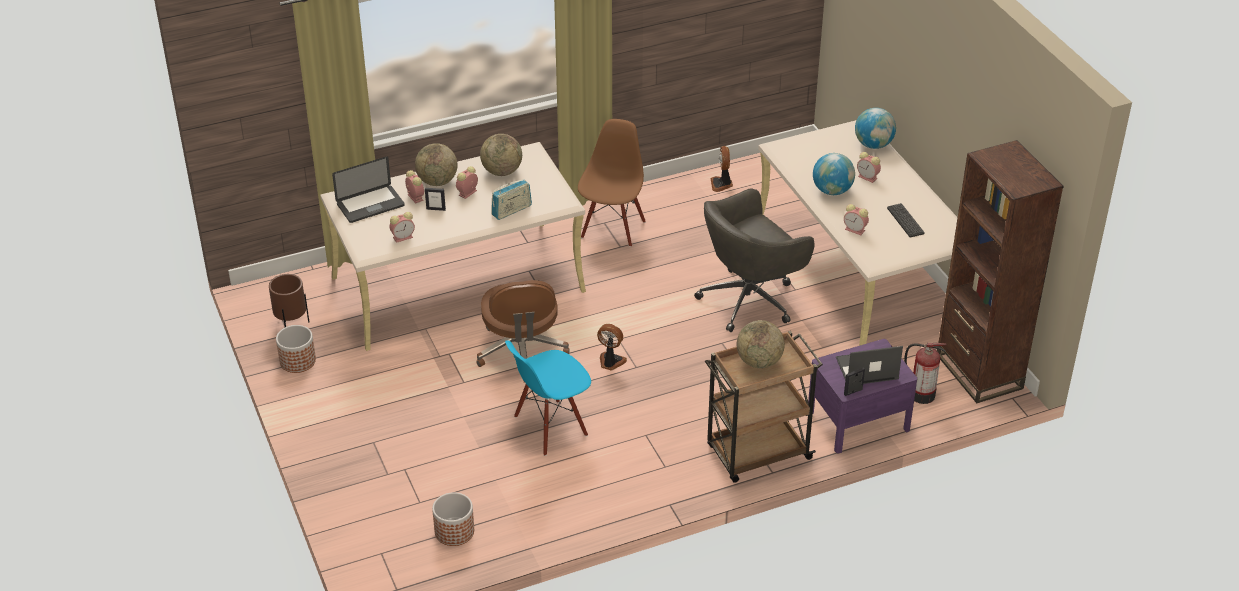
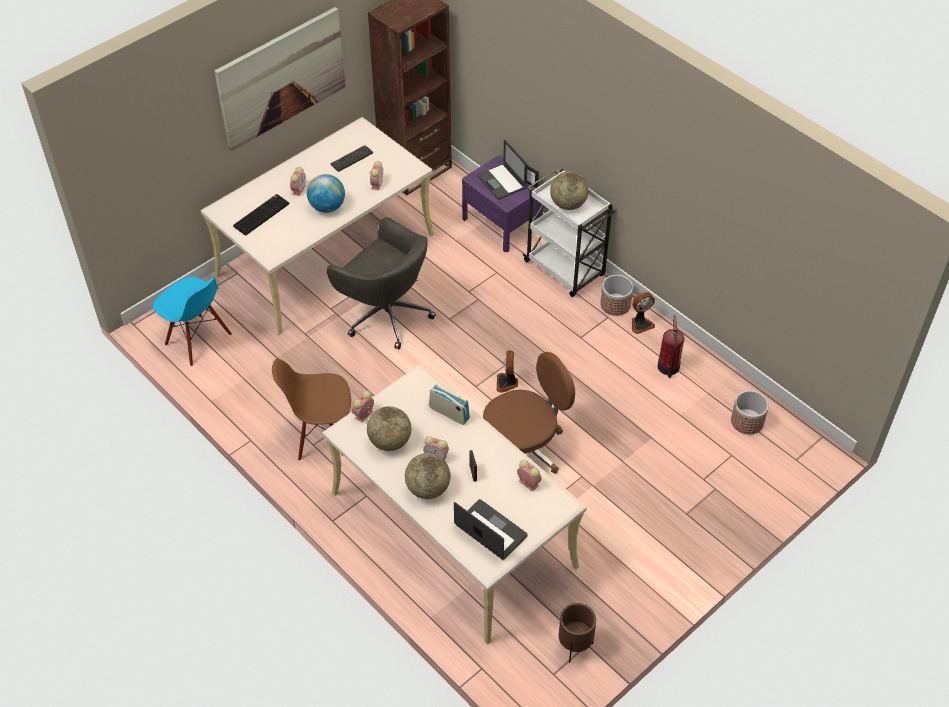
camera: 110 degrees left, 10 degrees up
planter [276,325,316,373] -> planter moved to [600,275,633,316]
alarm clock [405,170,424,203] -> alarm clock moved to [352,391,374,422]
blue chair [505,340,591,456] -> blue chair moved to [153,276,232,366]
brown cart [705,331,823,483] -> white cart [523,169,615,297]
fan [710,146,733,192] -> fan moved to [632,292,655,334]
globe [855,108,896,149] -> none
fire extinguisher [904,343,946,404] -> fire extinguisher moved to [658,315,684,378]
none -> picture [214,7,345,151]
none -> keyboard [233,194,289,236]

